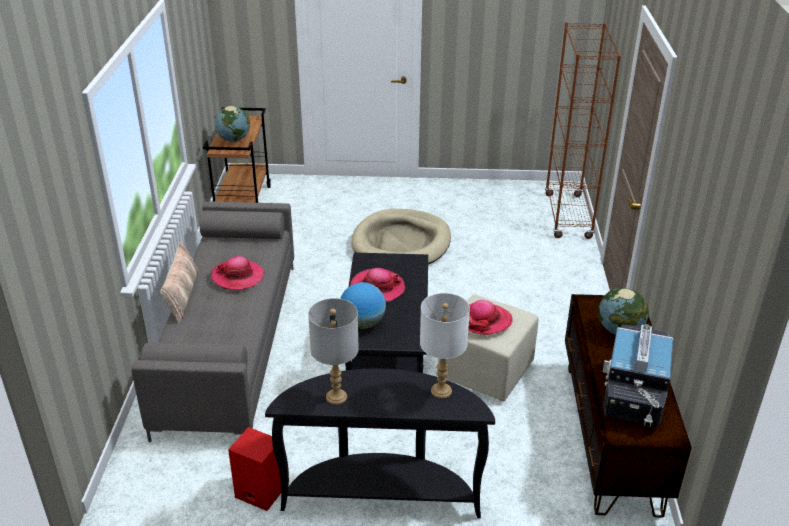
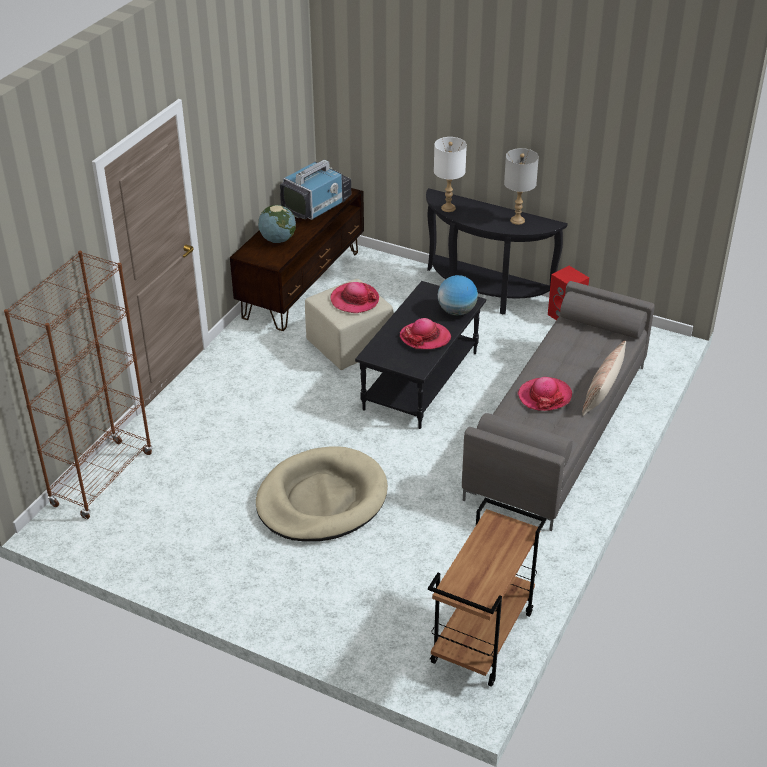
camera: 155 degrees left, 5 degrees up
globe [214,106,250,142] -> none

